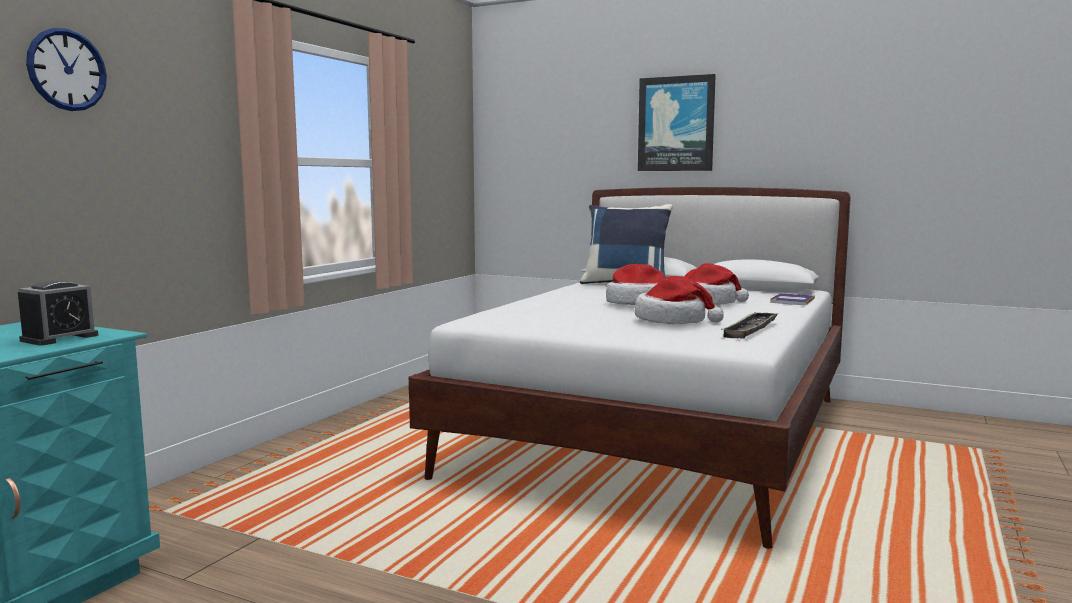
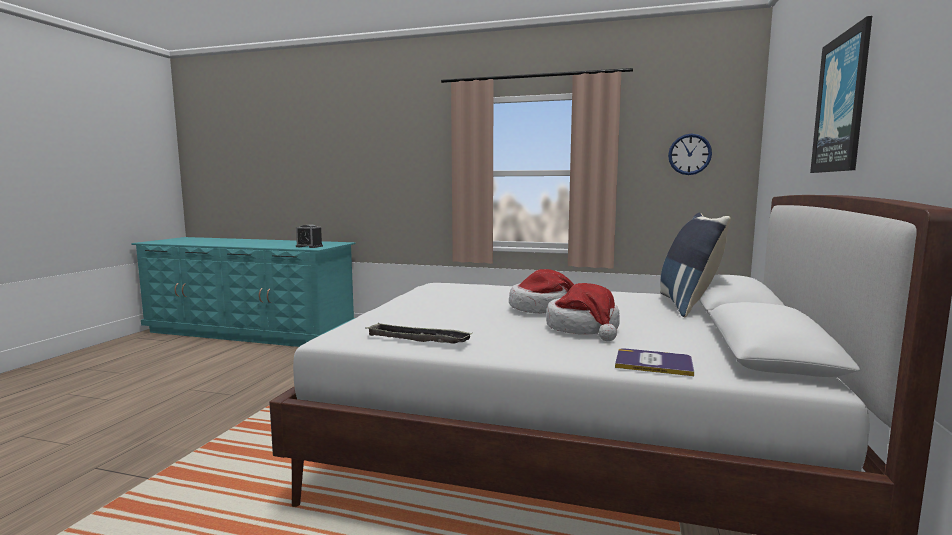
camera: 80 degrees right, 0 degrees up
wall clock [26,28,107,111] -> wall clock moved to [668,134,712,175]
hat [634,276,724,324] -> none

